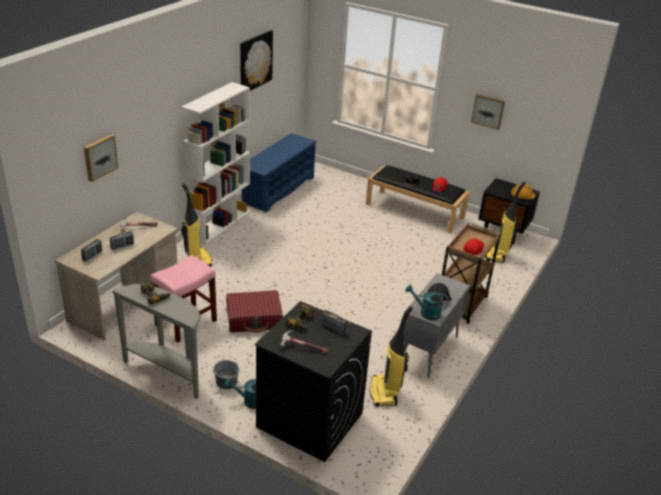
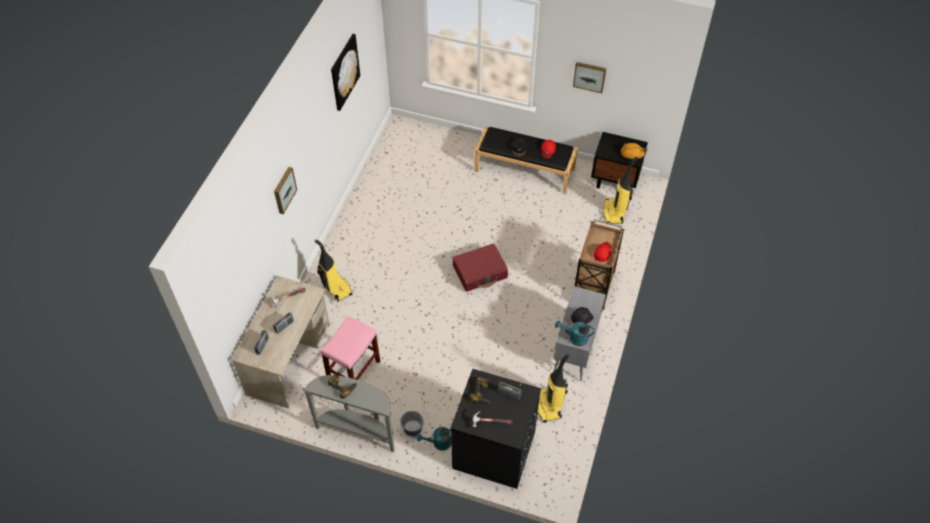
camera: 10 degrees left, 20 degrees up
picture [84,134,118,182] -> picture moved to [274,167,297,214]
white bookcase [181,82,250,244] -> none
red suitcase [226,290,283,333] -> red suitcase moved to [452,243,508,292]
blue shoe rack [242,133,317,213] -> none

